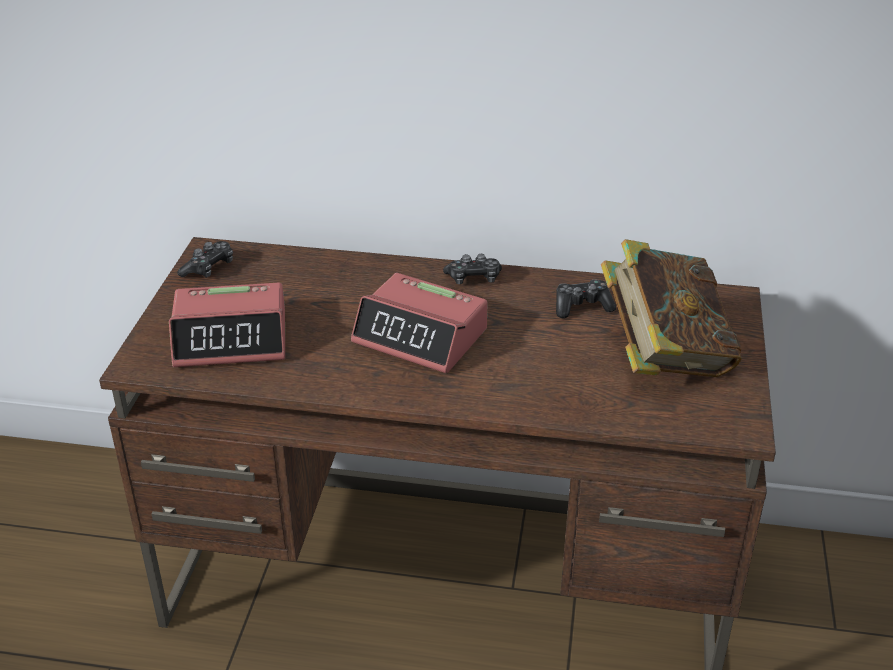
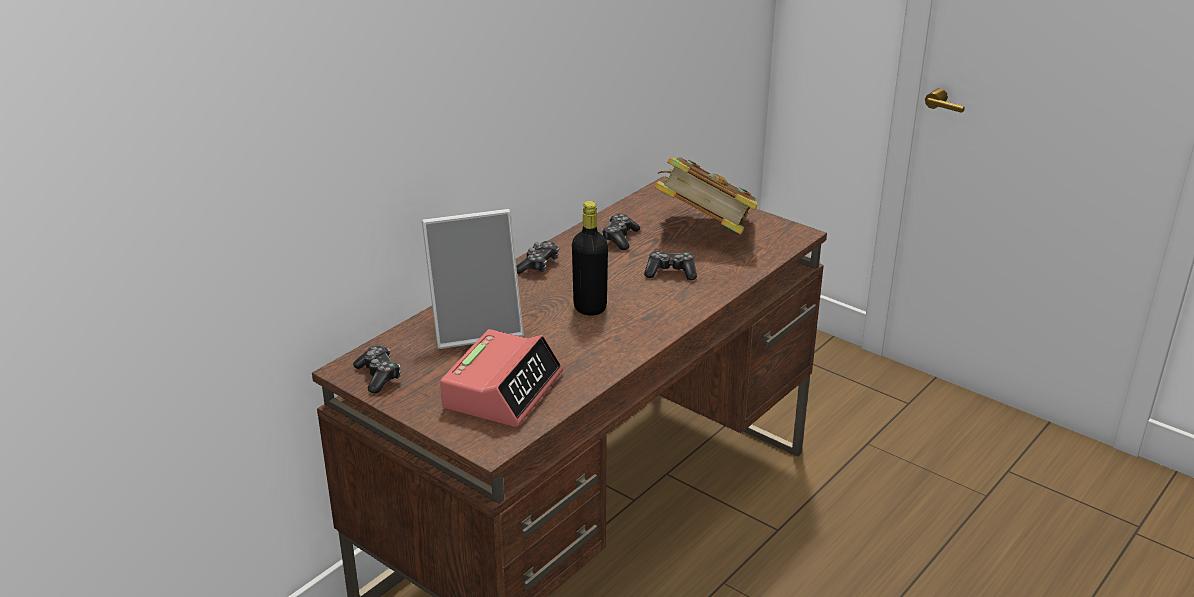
camera: 60 degrees left, 5 degrees down
alarm clock [351,273,488,373] -> black bottle [572,201,608,316]
none -> picture frame [422,209,524,349]
none -> game controller [644,251,697,280]

